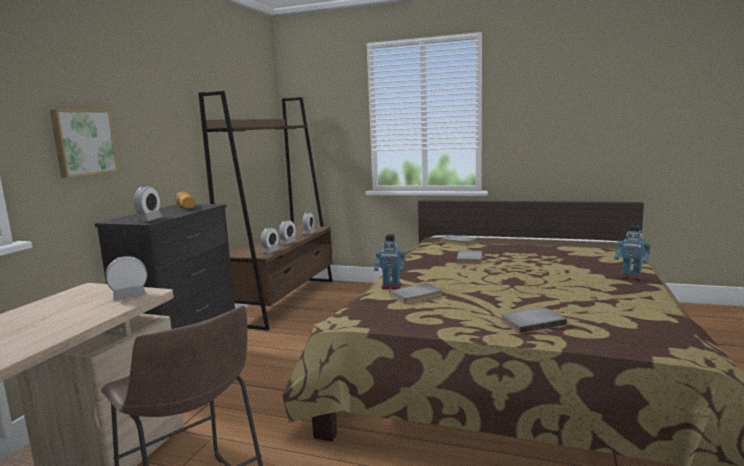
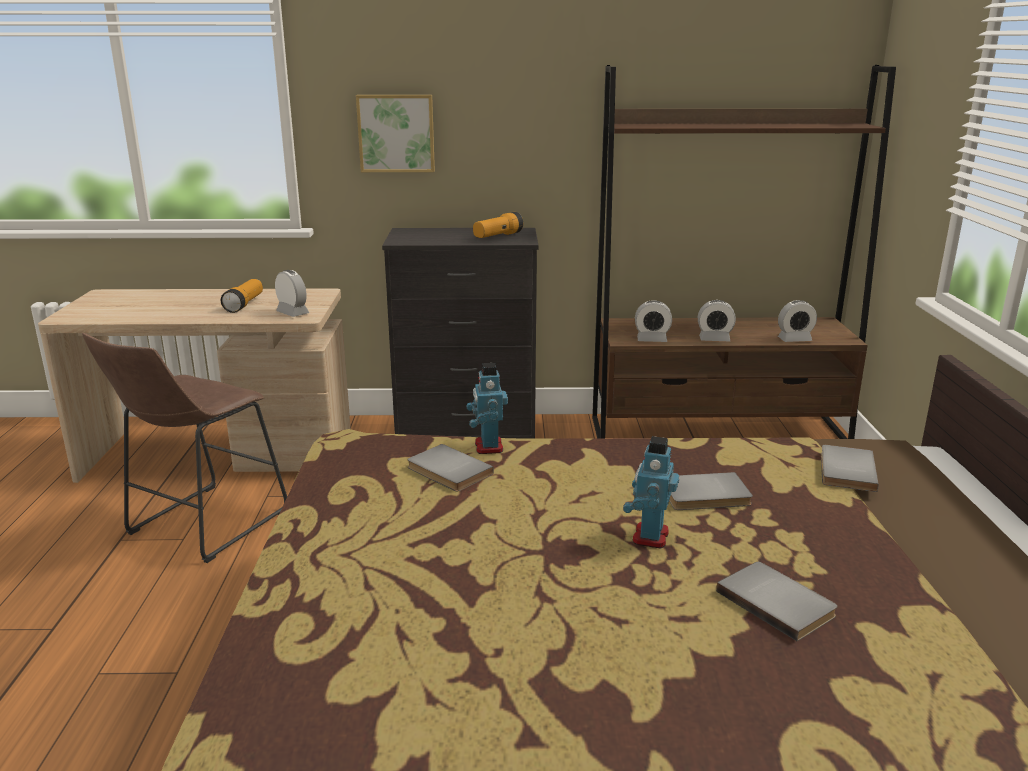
camera: 70 degrees right, 10 degrees up
alarm clock [133,186,163,221] -> none
grey book [501,307,567,333] -> grey book moved to [716,562,838,641]
toy robot [614,225,650,281] -> toy robot moved to [623,436,679,549]
none -> flashlight [221,279,263,313]

